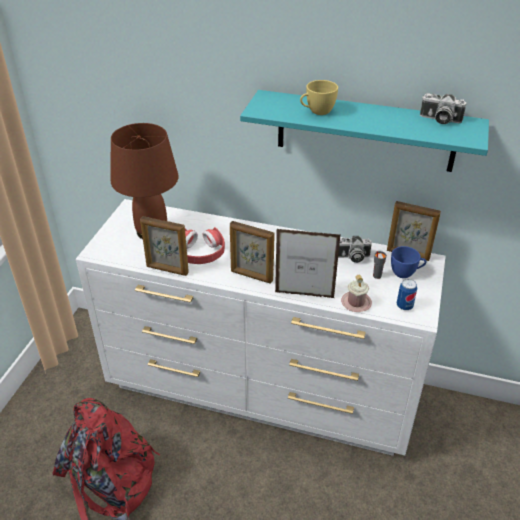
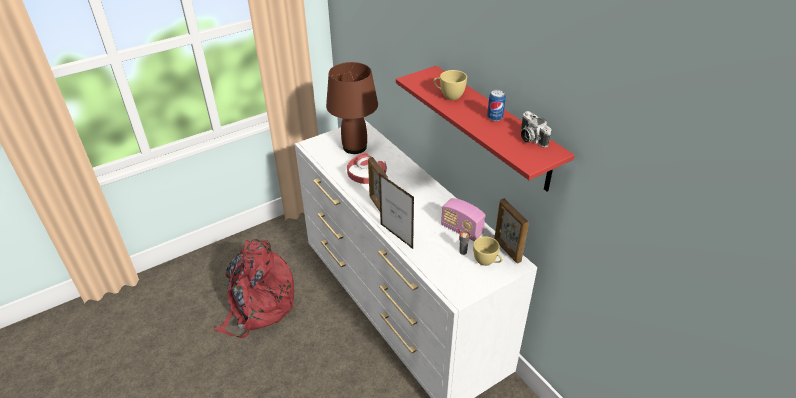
camera: 40 degrees right, 0 degrees up
picture frame [140,216,189,276] -> none
turquoise shelf [240,90,489,172] -> red shelf [396,66,575,191]
camera [338,236,372,263] -> radio [441,198,485,241]
pink mug [341,275,372,312] -> none
blue cup [391,246,427,278] -> yellow cup [473,236,502,266]
can [397,279,417,310] -> can moved to [487,90,506,121]

